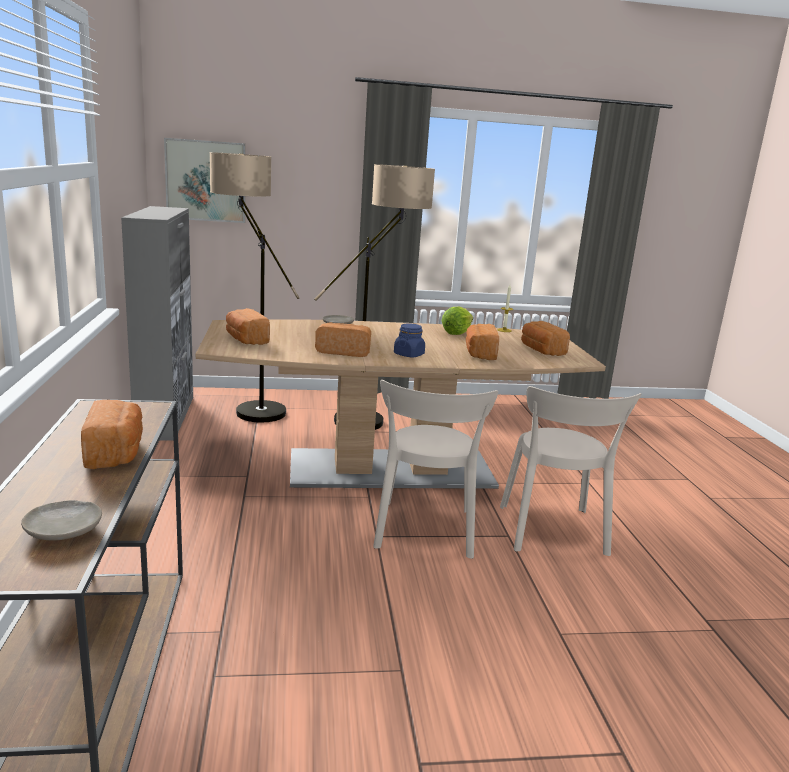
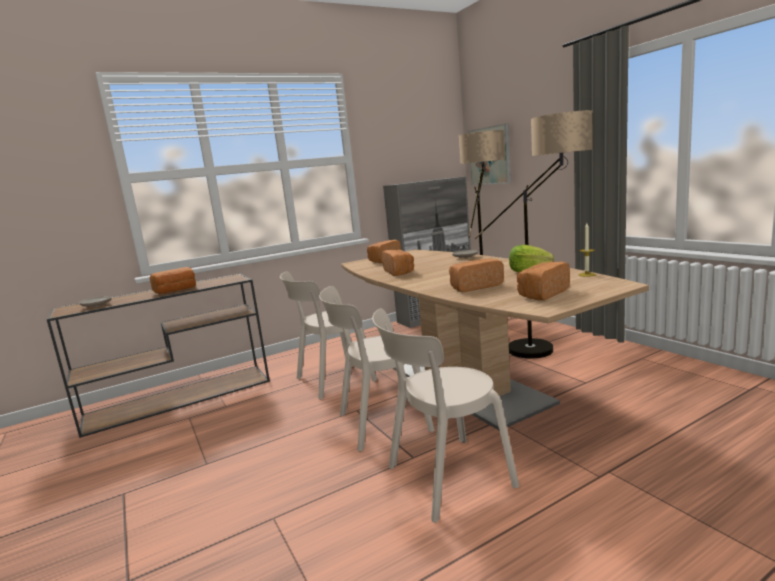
camera: 70 degrees right, 5 degrees down
blue jar [394,323,425,357] -> none
none -> beige chair [280,271,377,400]

